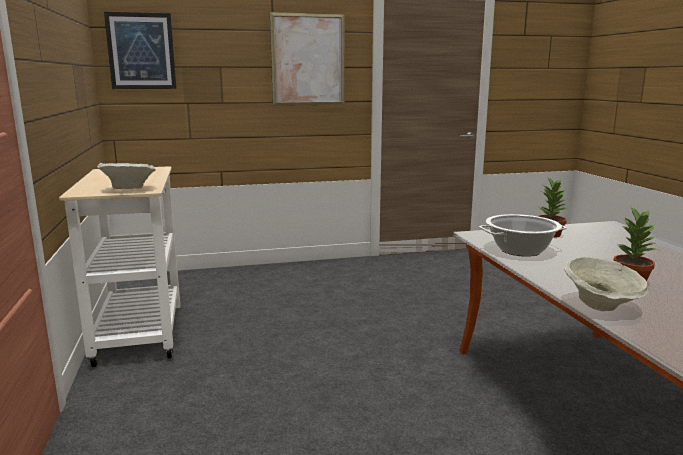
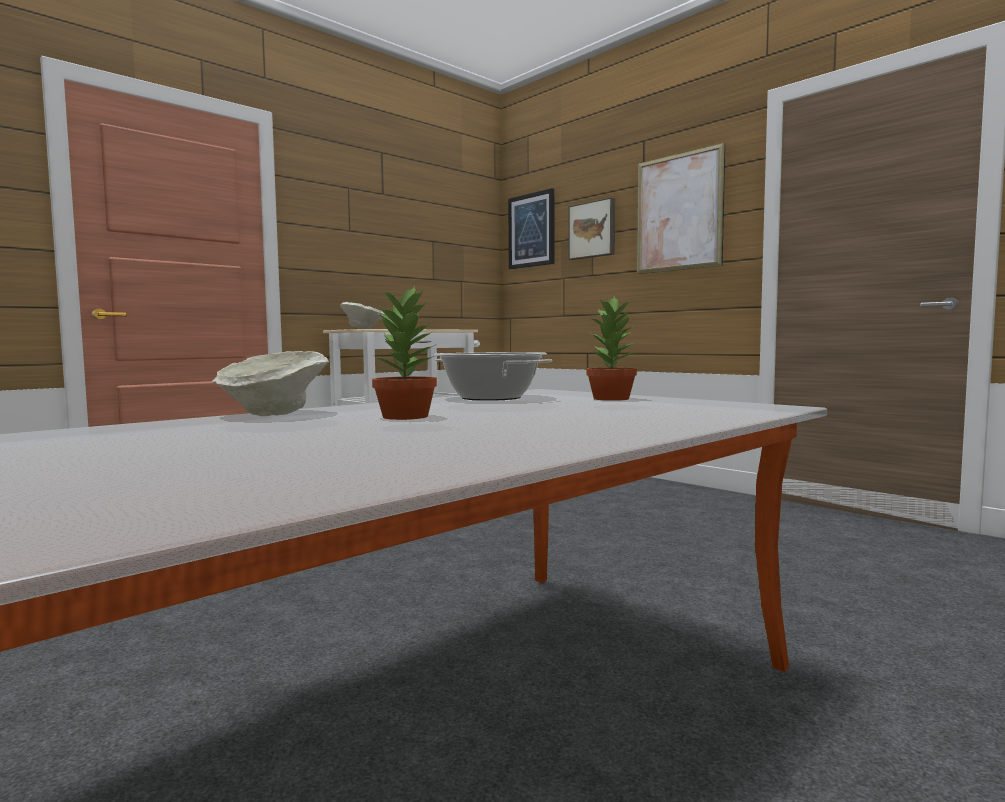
camera: 60 degrees right, 10 degrees down
none -> picture [568,197,615,260]

